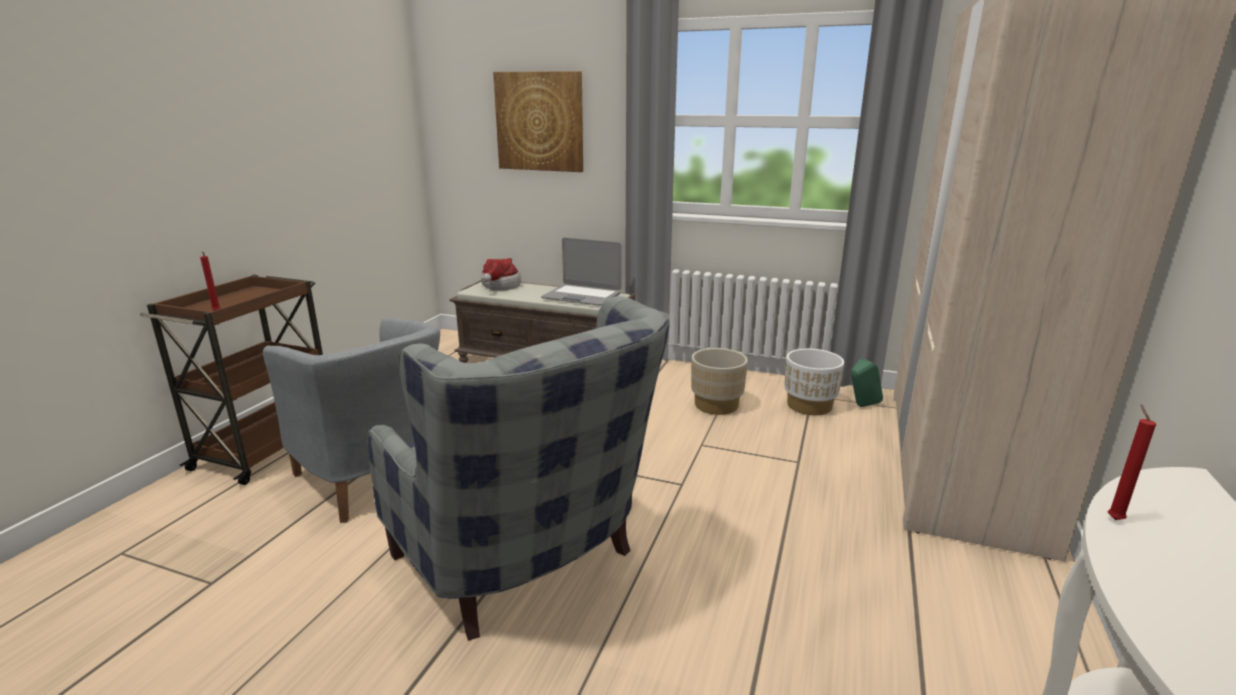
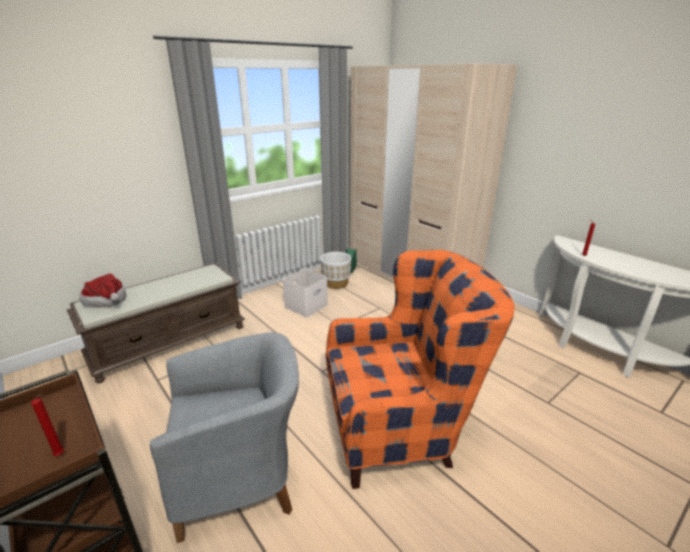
camera: 60 degrees left, 5 degrees up
grey armchair [367,296,670,641] -> orange armchair [326,250,515,489]
picture [493,71,583,172] -> none
laptop [541,238,621,306] -> none
beige planter [691,348,748,415] -> white storage box [283,269,328,318]

